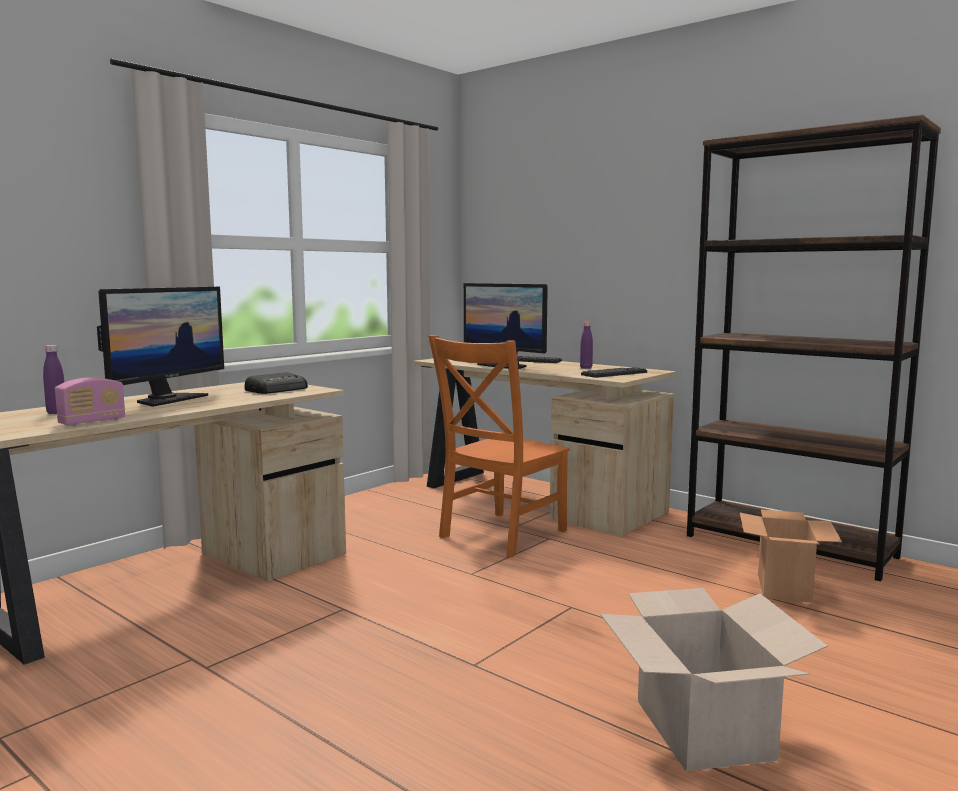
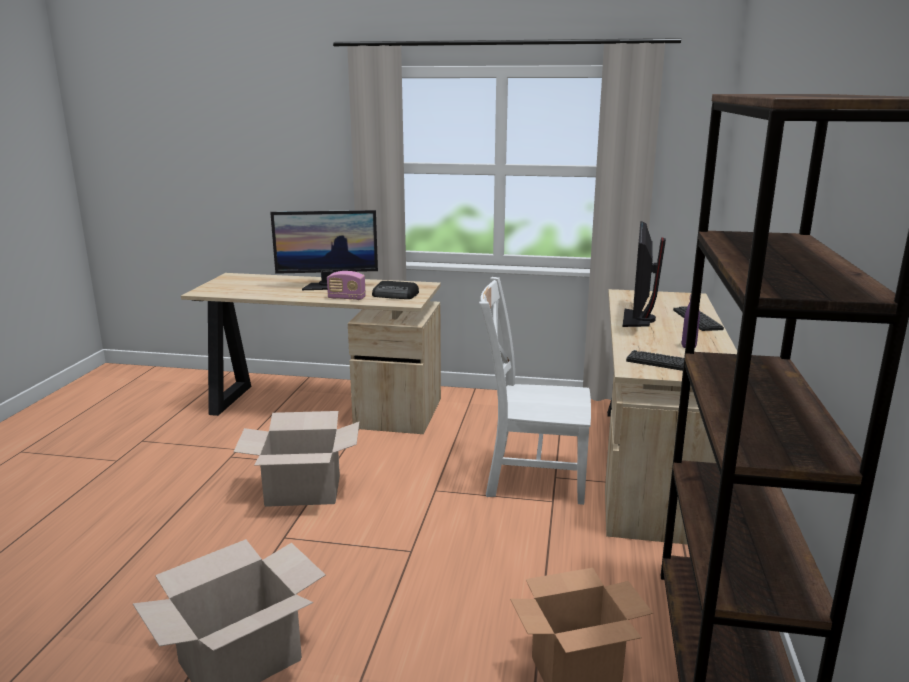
camera: 60 degrees right, 10 degrees up
purple bottle [43,345,64,414] -> none
radio [55,377,125,426] -> radio moved to [327,271,366,300]
orange chair [428,335,570,558] -> white chair [479,277,591,505]
none -> cardboard box [233,411,359,507]

